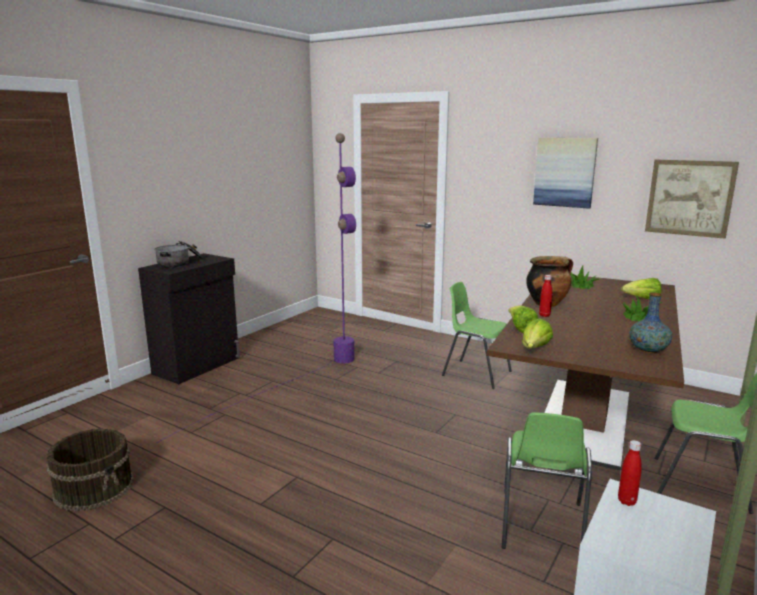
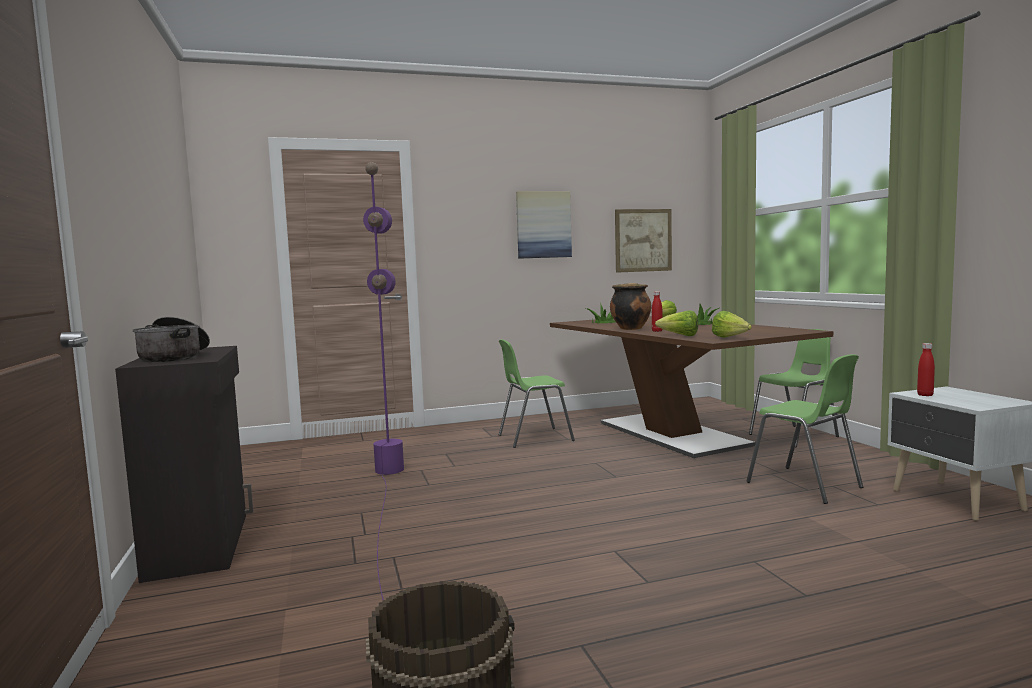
camera: 50 degrees left, 10 degrees down
vase [630,293,672,353] -> none

